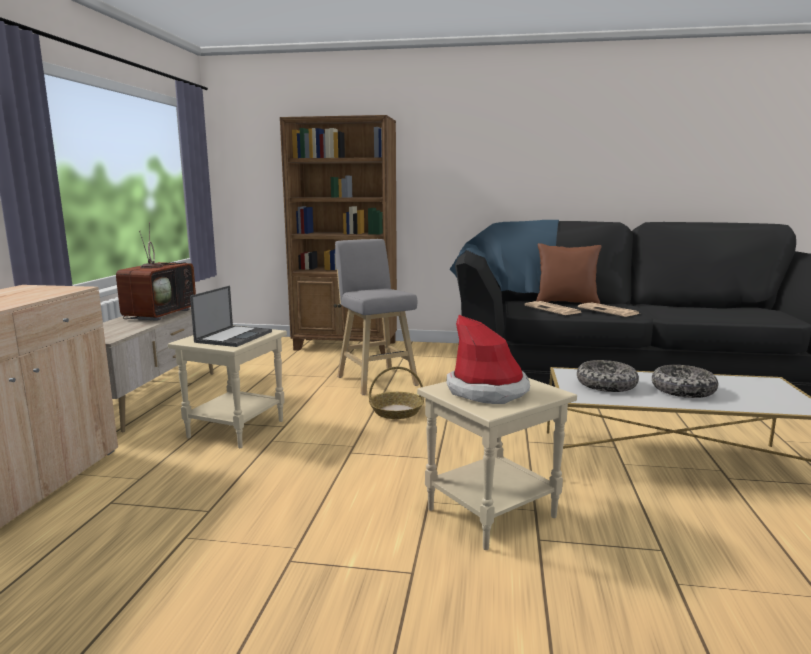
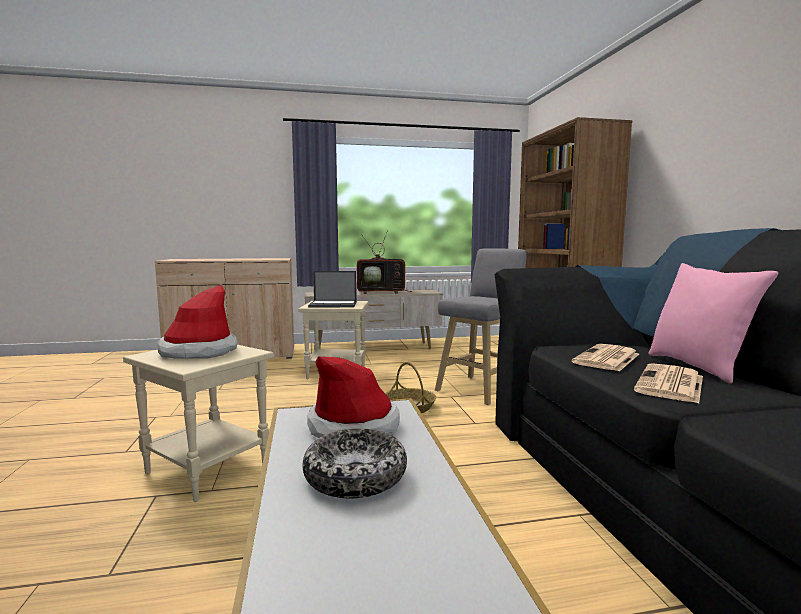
camera: 70 degrees right, 5 degrees down
brown pillow [536,243,602,304] -> pink pillow [649,263,778,384]
bowl [577,360,639,392] -> hat [307,356,400,438]

